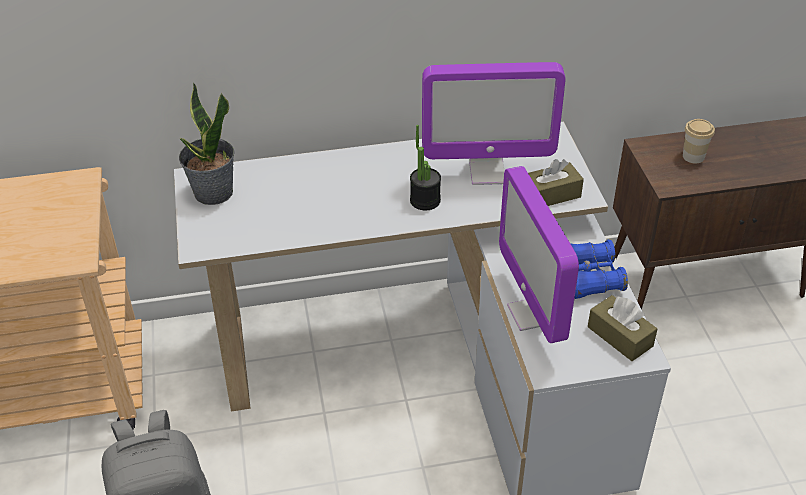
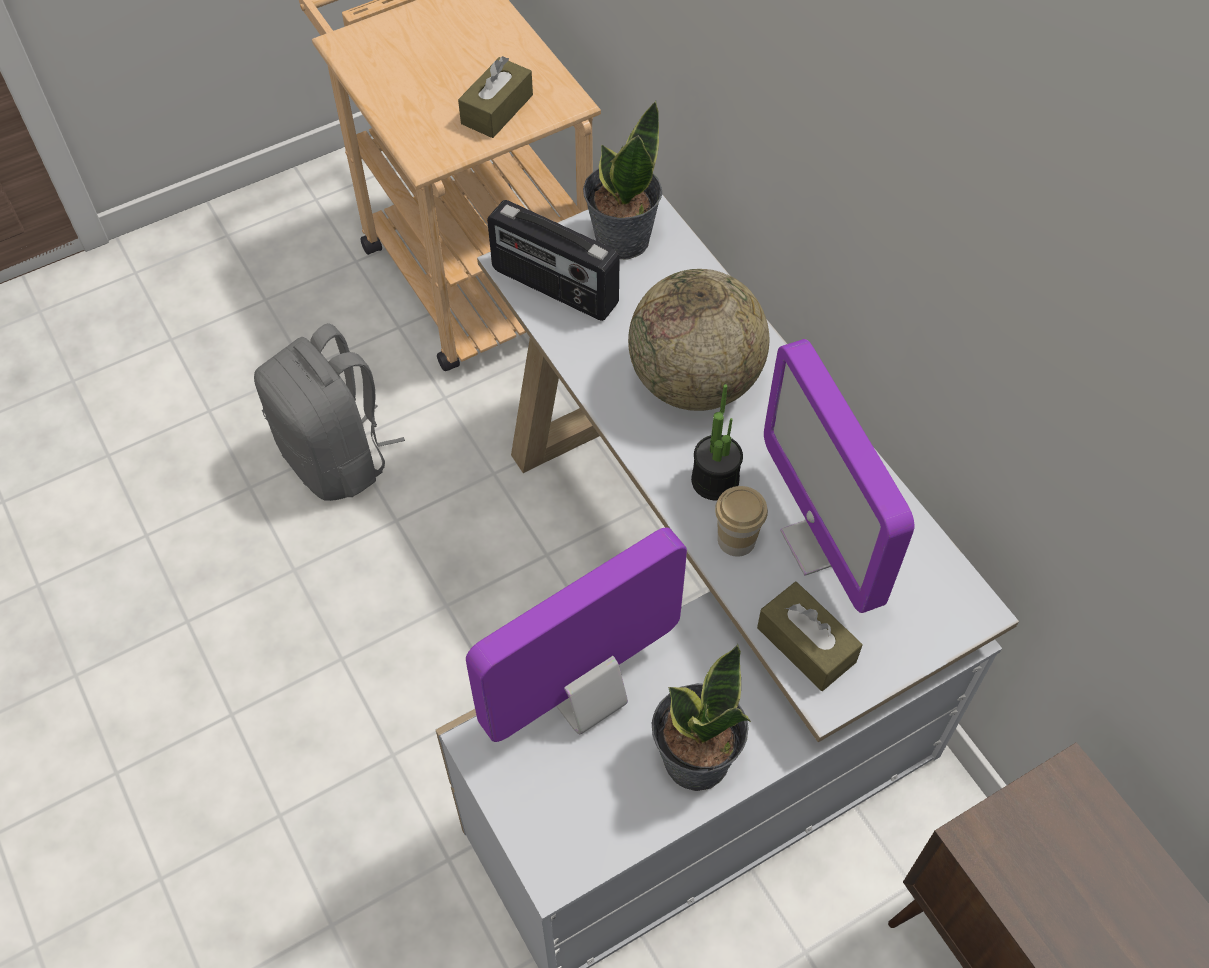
camera: 70 degrees right, 15 degrees up
blue binoculars [571,240,628,299] -> potted plant [652,644,751,791]
brown tissue box [588,295,657,361] -> brown tissue box moved to [458,56,533,138]
cup [683,119,715,163] -> cup moved to [715,486,768,557]
none -> radio [487,200,620,321]
none -> globe [628,269,770,411]

